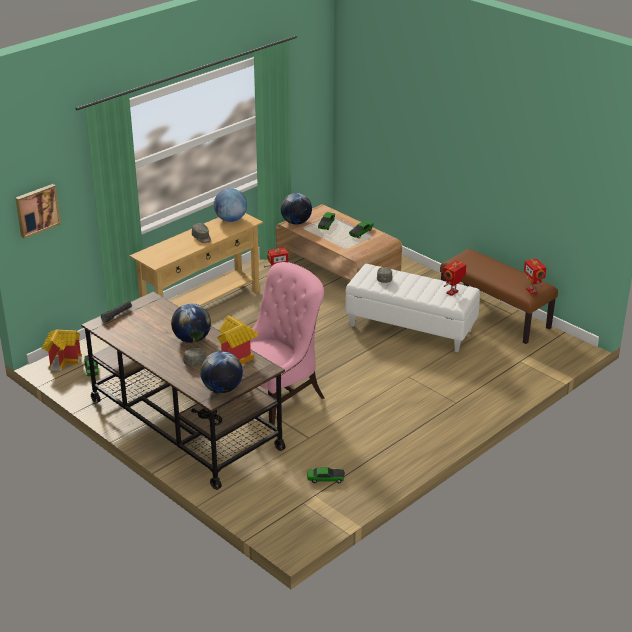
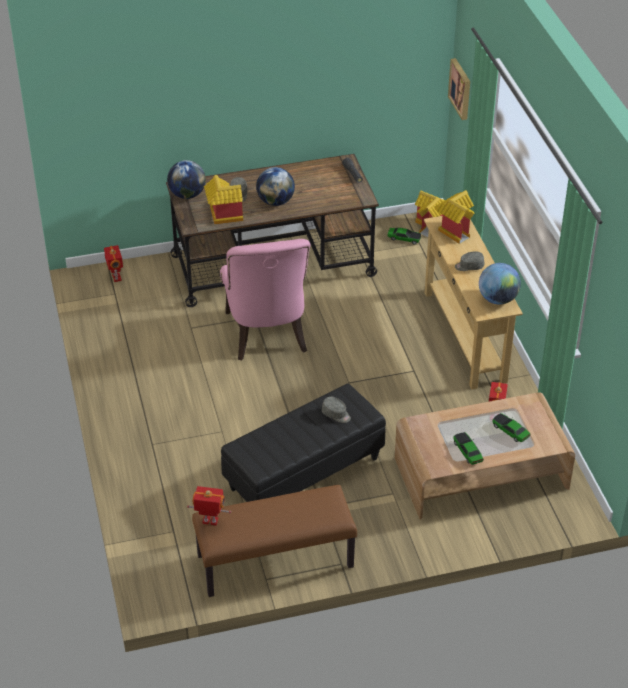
camera: 120 degrees right, 10 degrees up
globe [281,193,312,224] -> none
toy car [307,467,345,483] -> none
white ottoman [345,264,480,352] -> black ottoman [221,383,386,502]
toy robot [443,260,466,296] -> toy robot moved to [104,245,123,282]
none -> toy house [435,190,475,244]

